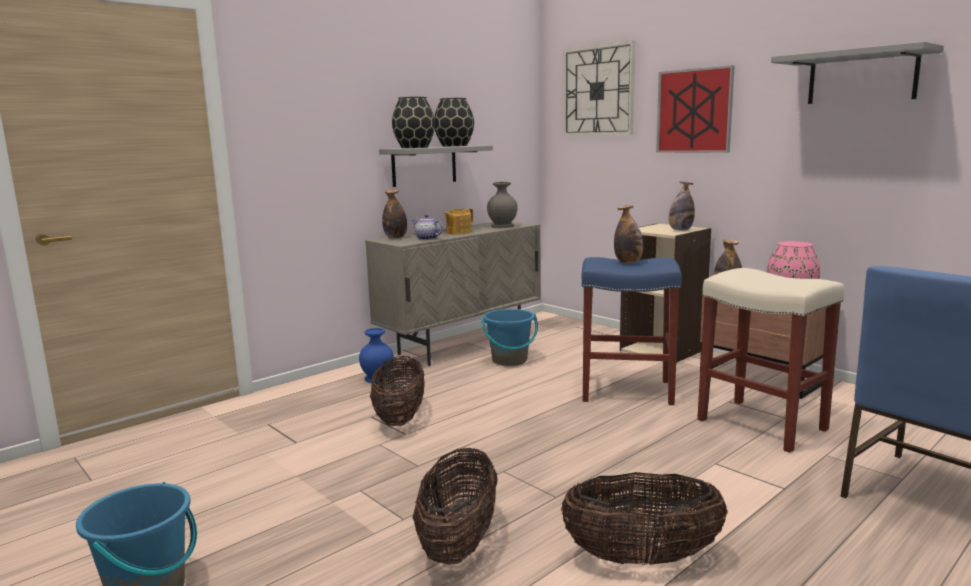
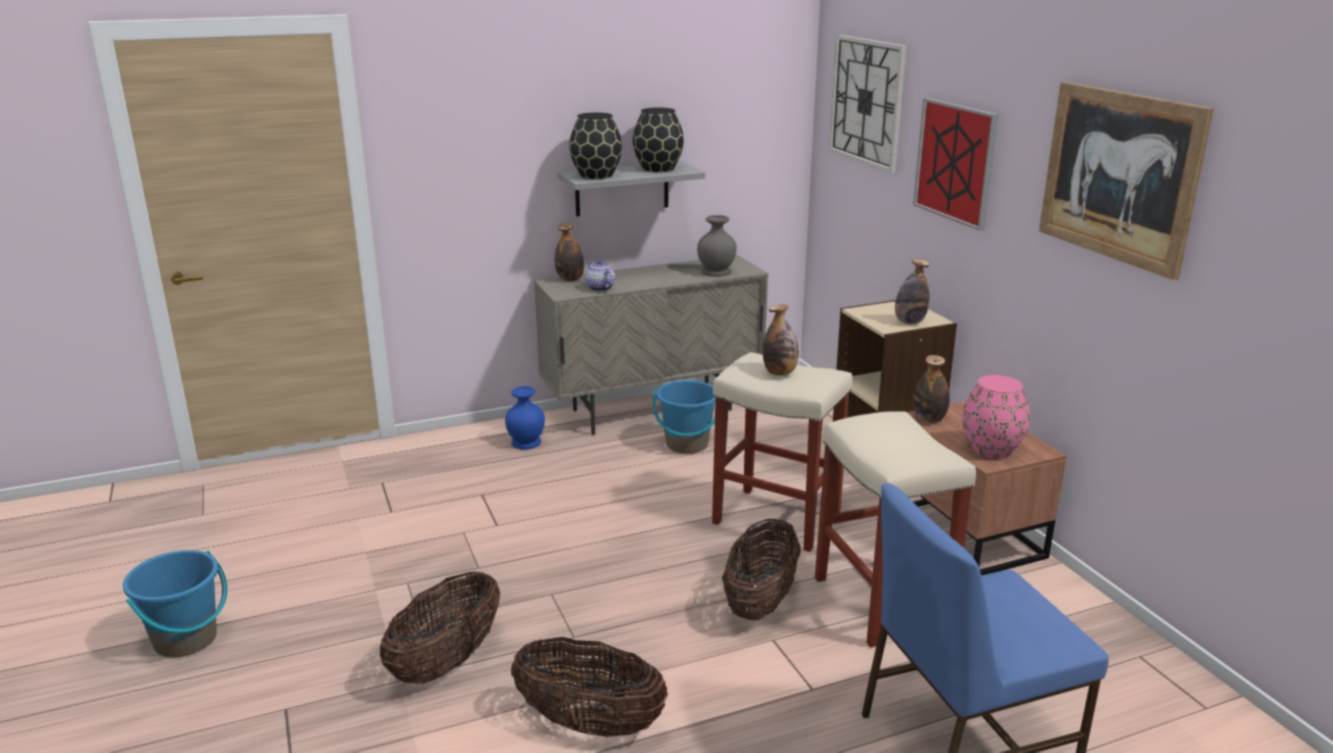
camera: 20 degrees right, 10 degrees up
basket [370,356,425,426] -> basket moved to [722,518,801,620]
teapot [443,208,473,235] -> none
blue stool [582,257,682,405] -> beige stool [712,352,853,552]
grey shelf [771,41,944,104] -> picture [1039,82,1214,280]

